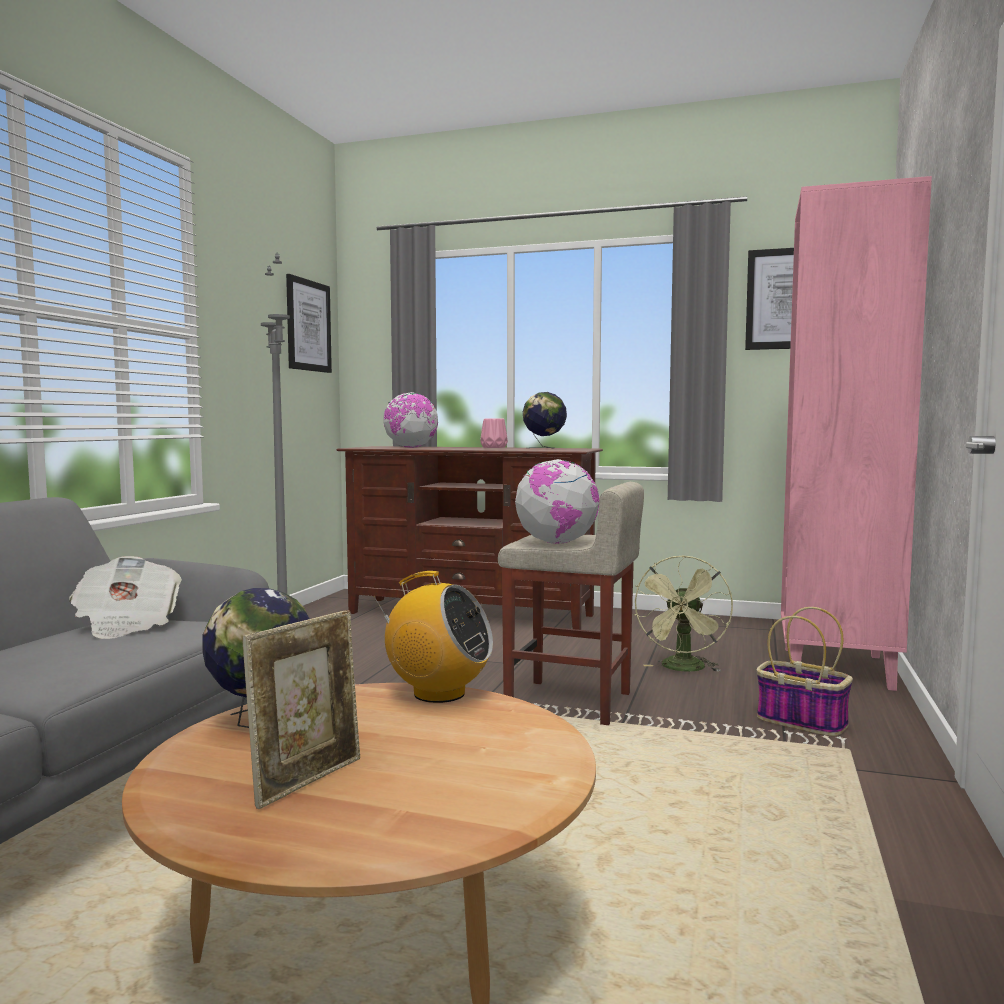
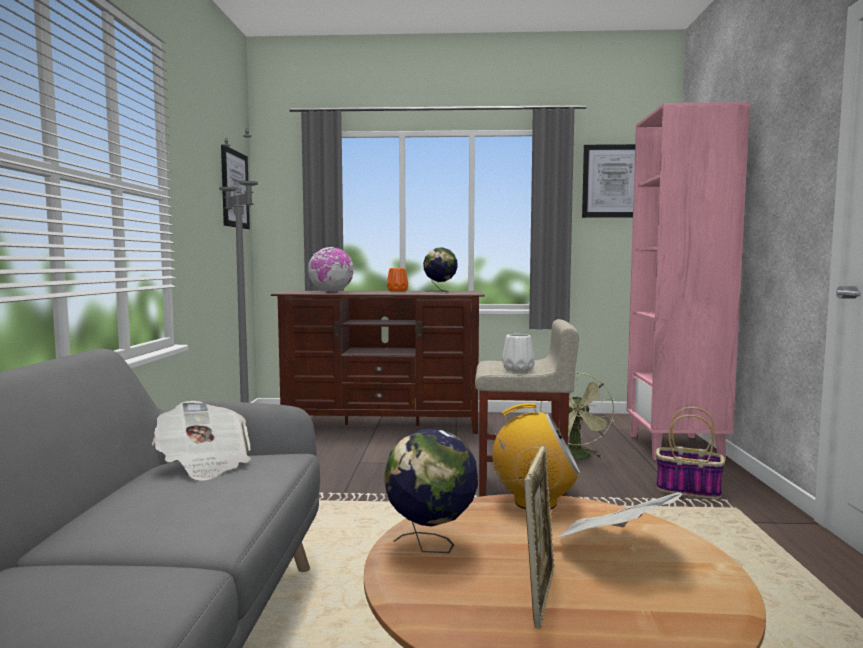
camera: 15 degrees left, 0 degrees up
pink vase [480,418,508,448] -> orange vase [387,268,408,292]
globe [515,459,599,544] -> white vase [502,334,535,372]
none -> newspaper [553,491,682,539]

